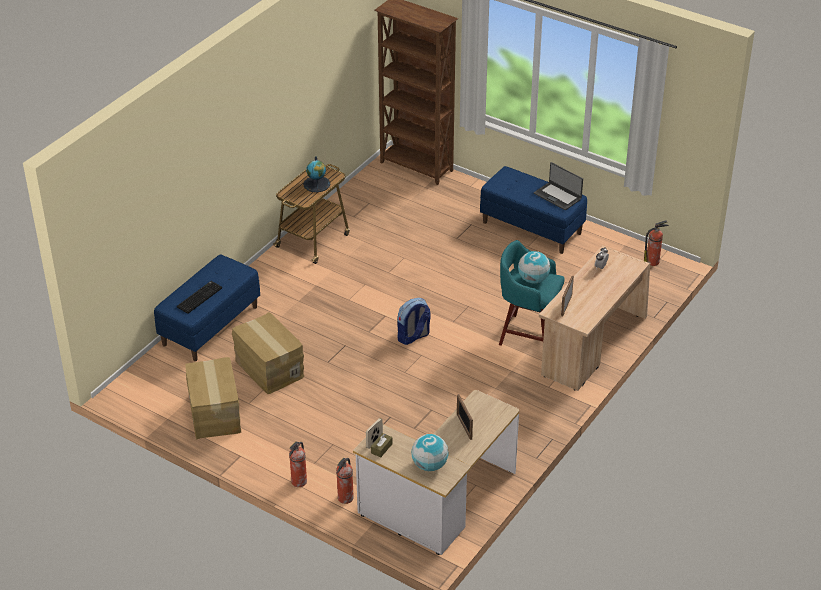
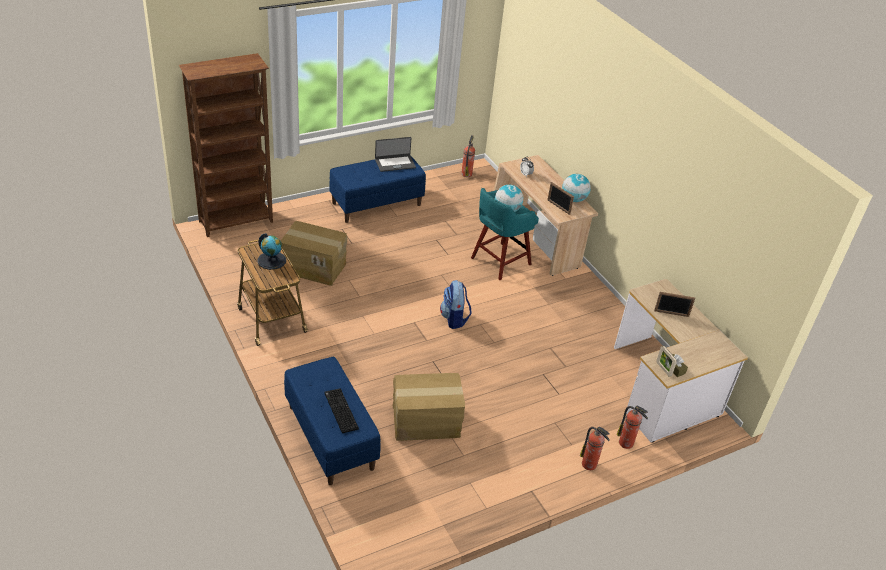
camera: 65 degrees left, 0 degrees up
cardboard box [185,357,241,440] -> cardboard box moved to [281,221,348,286]
globe [411,434,449,471] -> globe moved to [562,174,591,202]

